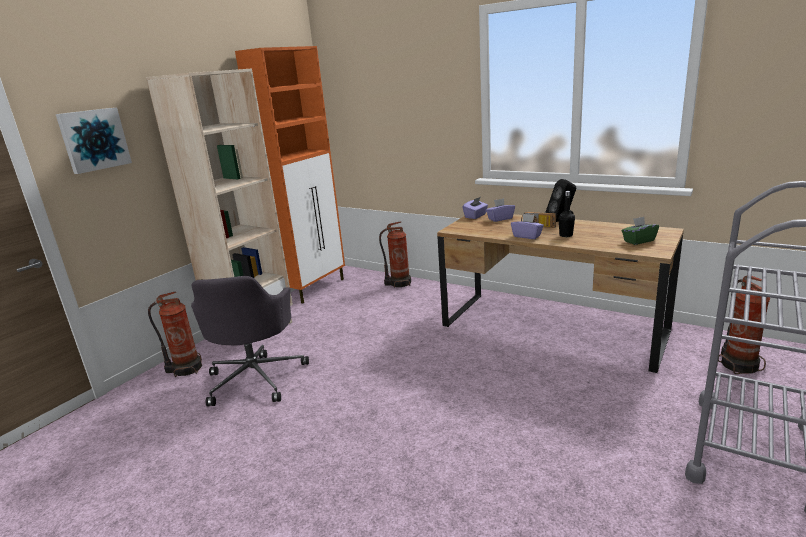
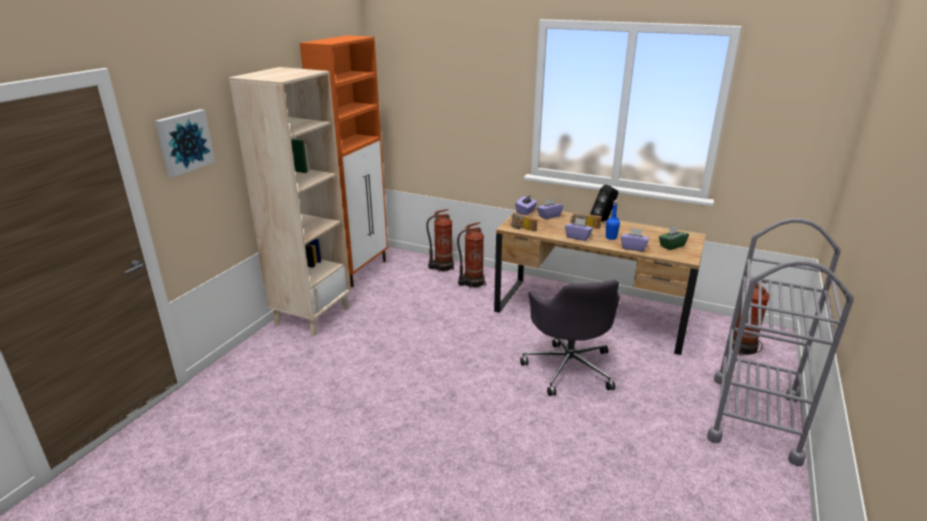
camera: 10 degrees left, 5 degrees up
fire extinguisher [148,292,202,377] -> fire extinguisher moved to [457,222,486,288]
grey office chair [191,276,309,407] -> grey office chair moved to [520,280,620,396]
black bottle [559,191,575,237] -> blue bottle [606,200,620,240]
none -> radio [510,213,537,232]
none -> purple tissue box [621,228,649,252]

